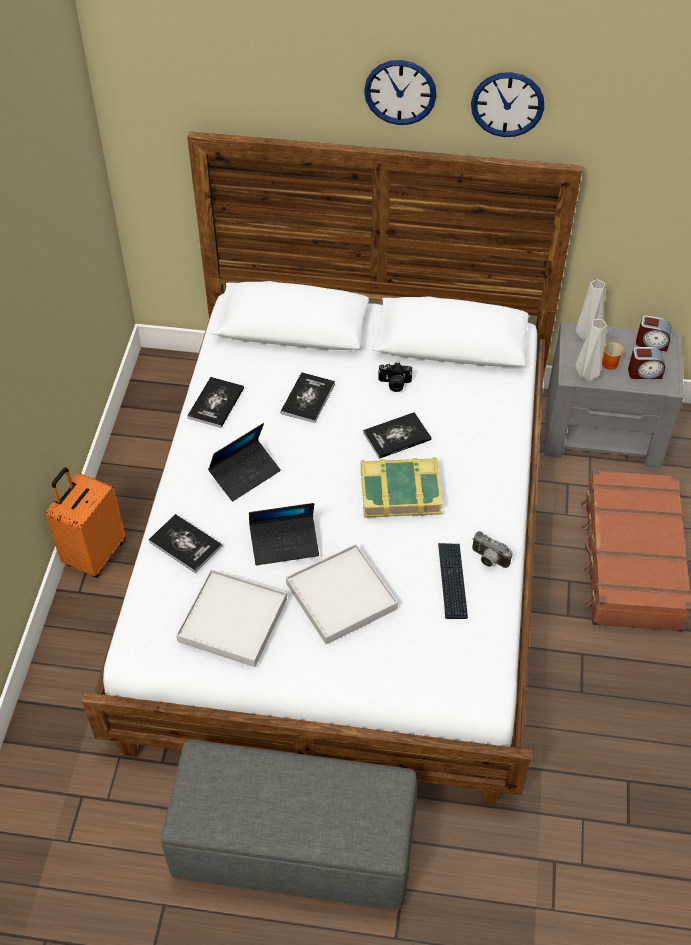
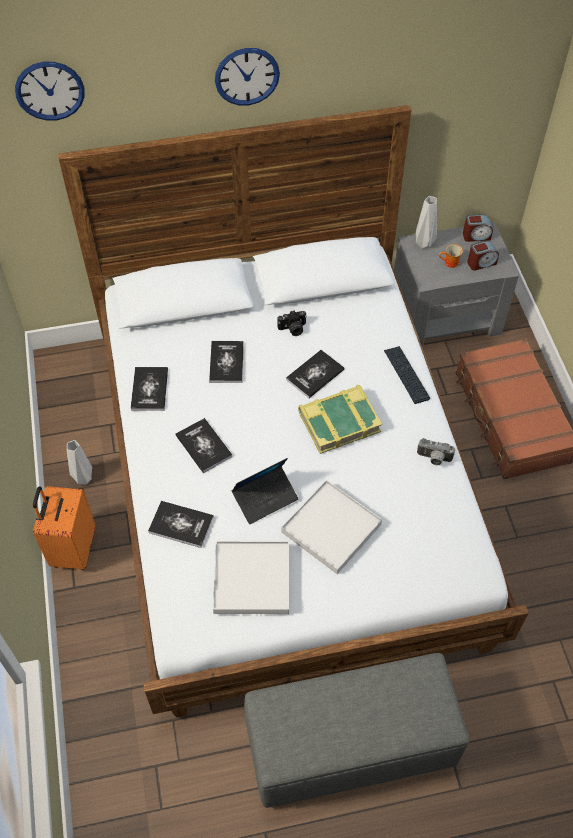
camera: 20 degrees left, 5 degrees up
laptop [208,423,281,501] -> book [175,418,232,473]
keyboard [438,543,468,619] -> keyboard moved to [384,346,431,404]
wall clock [471,72,544,137] -> wall clock moved to [15,62,85,120]
grey vase [575,319,607,382] -> grey vase moved to [67,440,92,485]

